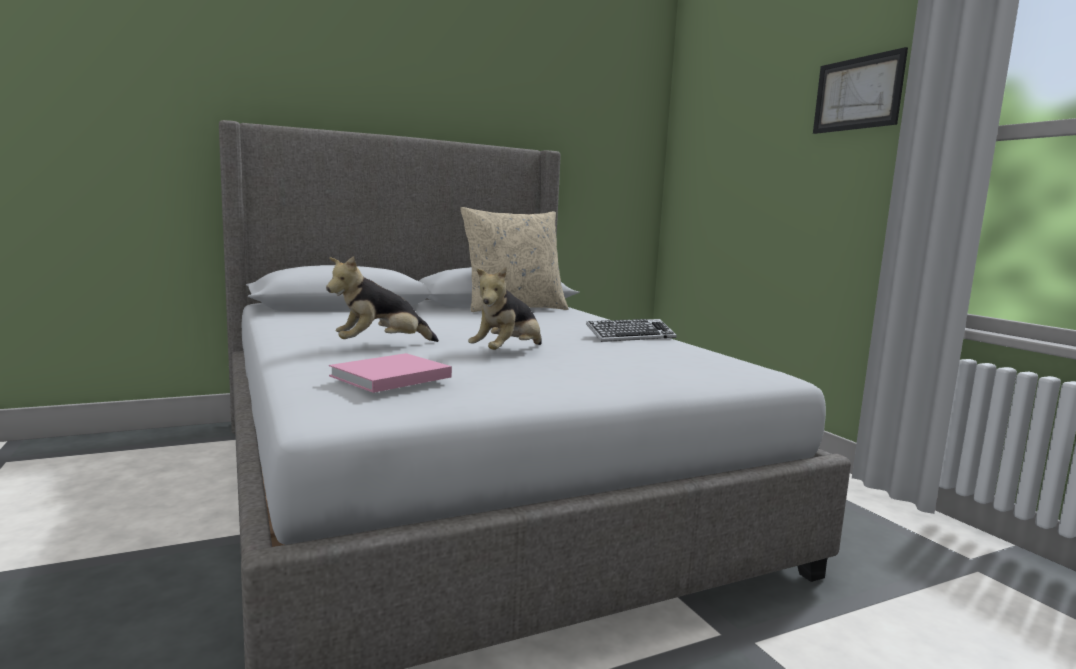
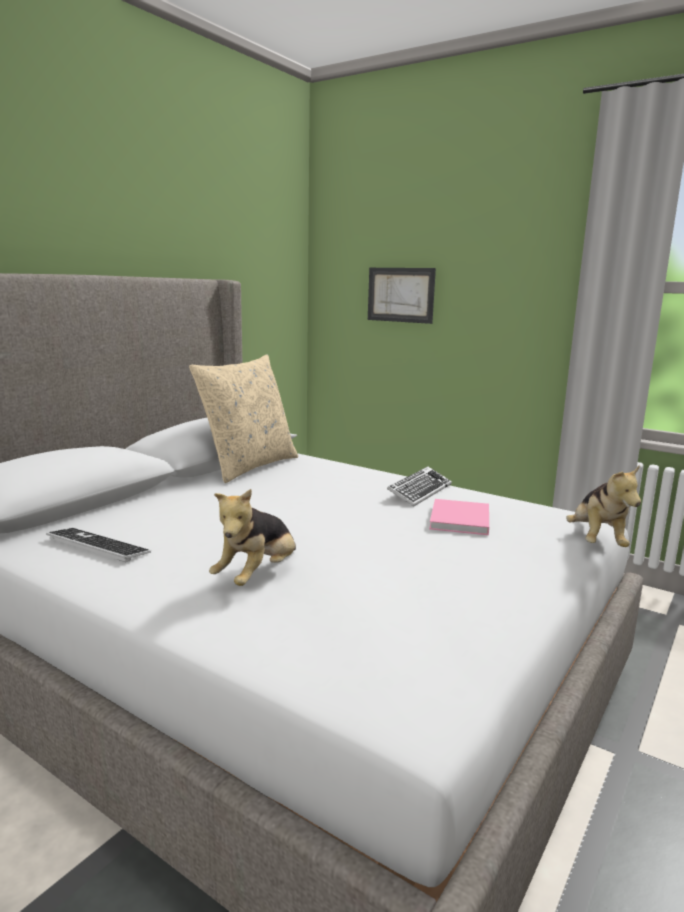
camera: 30 degrees left, 5 degrees up
pink book [329,353,452,393] -> pink book moved to [429,499,489,535]
plush toy [468,267,542,350] -> plush toy moved to [566,465,641,547]
picture [813,47,908,134] -> picture moved to [368,268,436,324]
none -> keyboard [46,528,151,562]

